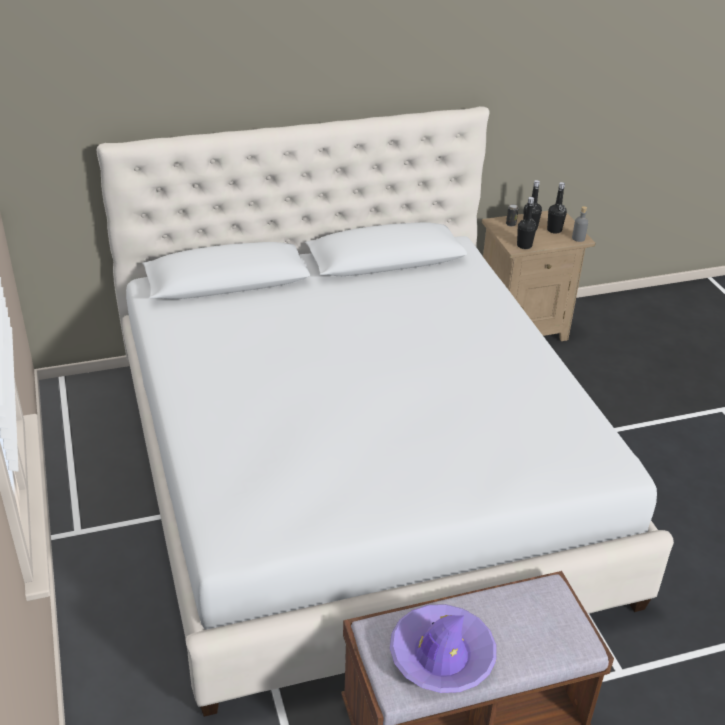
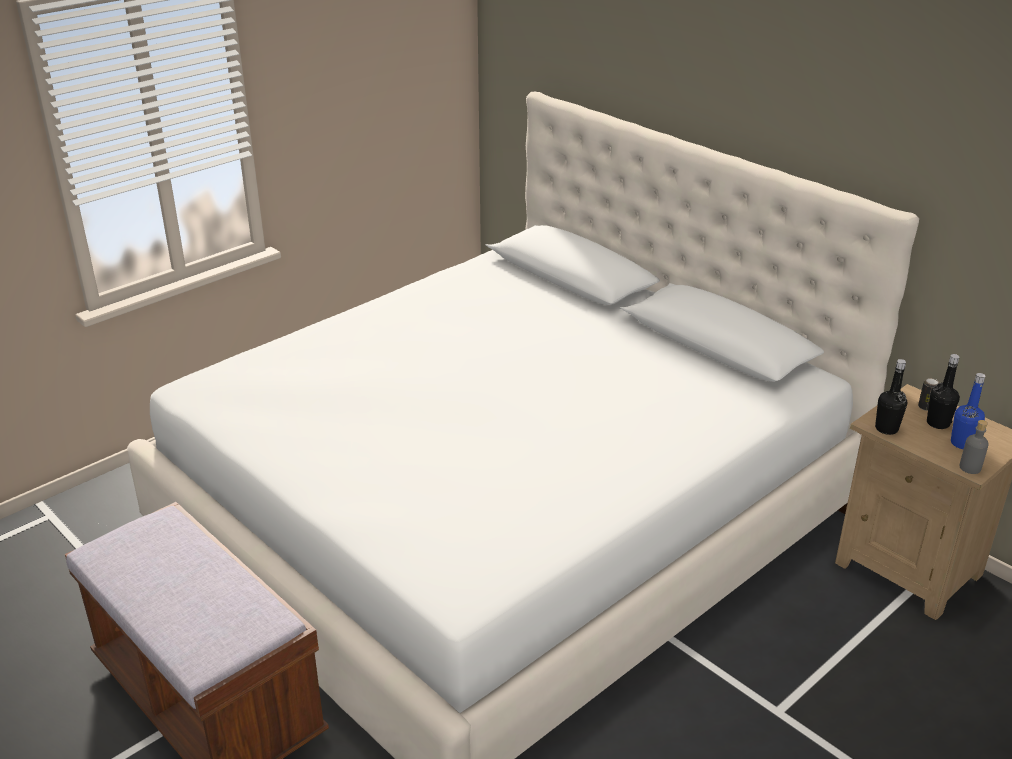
camera: 65 degrees right, 5 degrees down
purple hat [390,604,496,693] -> none
black bottle [547,182,567,234] -> blue bottle [951,373,985,449]

